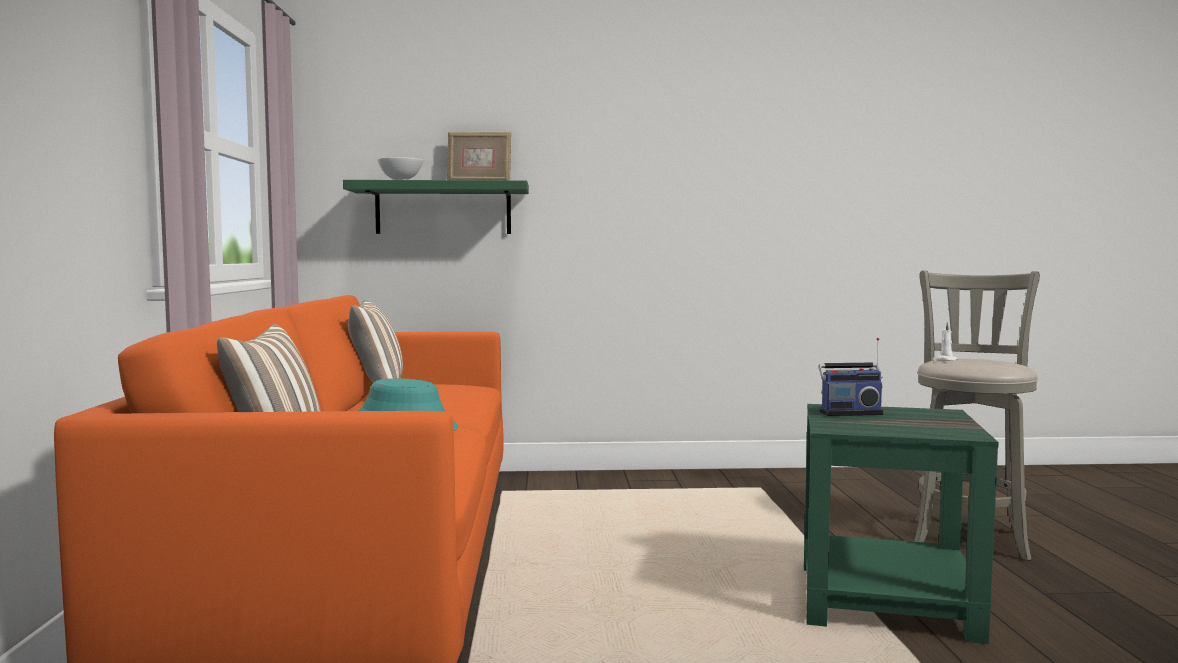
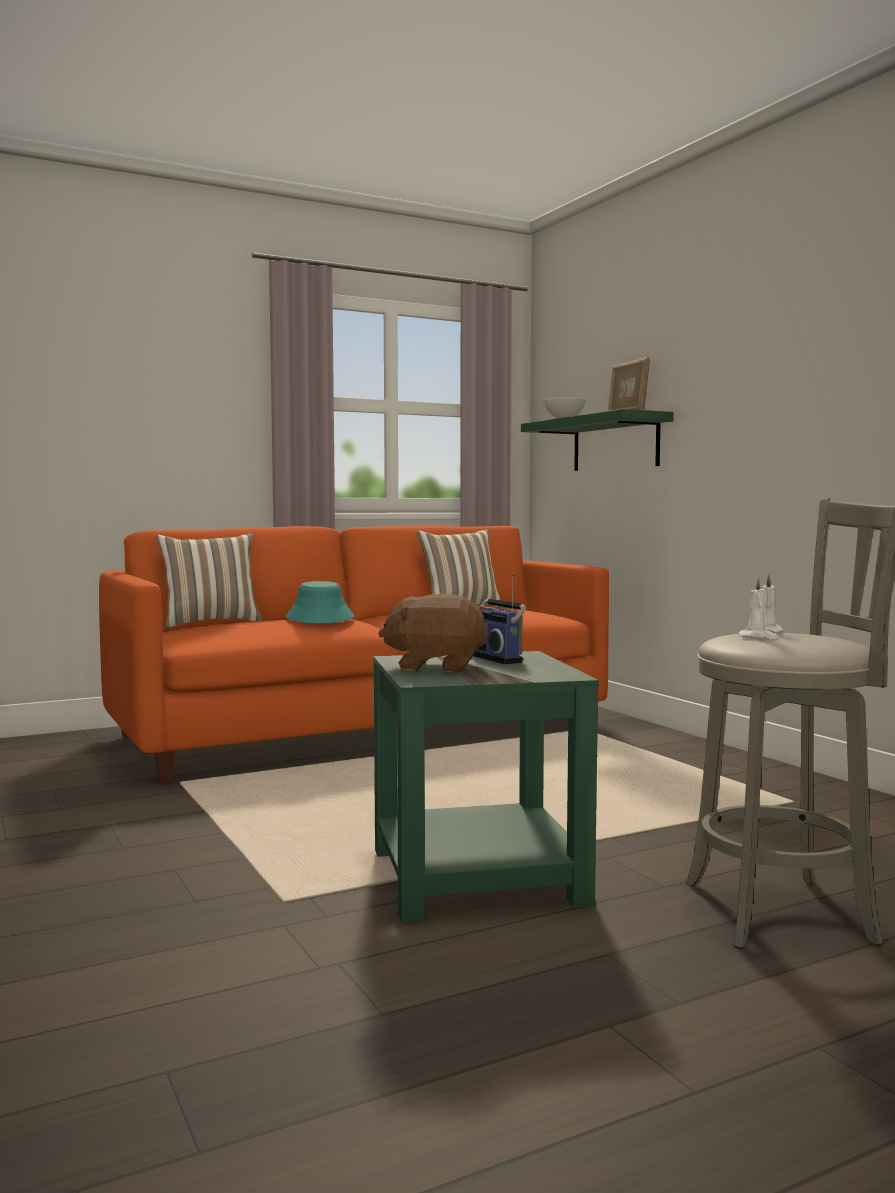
camera: 65 degrees right, 0 degrees up
none -> brown plush toy [378,594,488,672]
none -> white candle [739,577,778,639]

